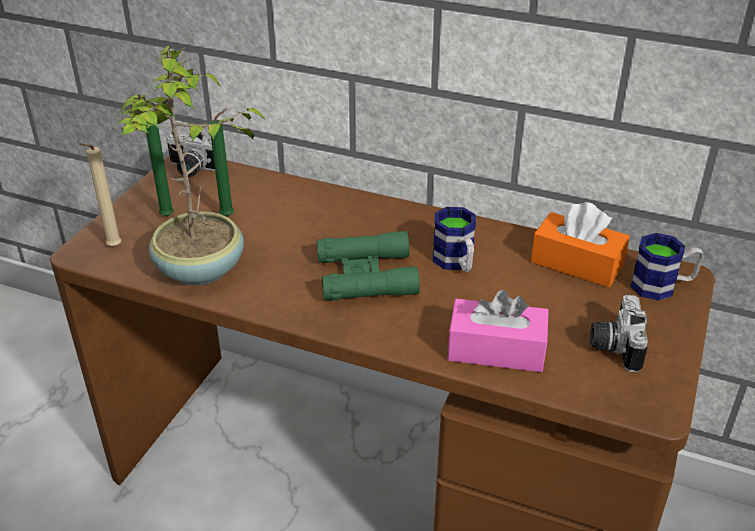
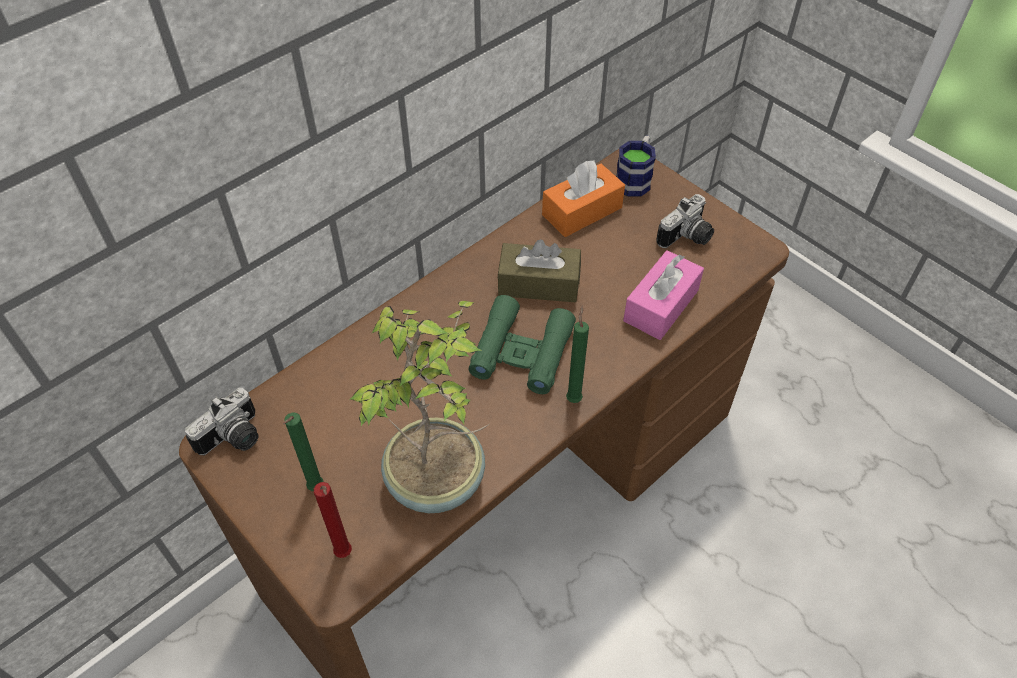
camera: 65 degrees left, 15 degrees up
beige candle [79,143,121,247] -> red candle [314,482,352,558]
green candle [209,109,234,217] -> green candle moved to [566,306,589,403]
mug [433,207,476,272] -> brown tissue box [497,239,581,302]
camera [590,295,648,372] -> camera turned 75 degrees counterclockwise [656,194,714,248]

